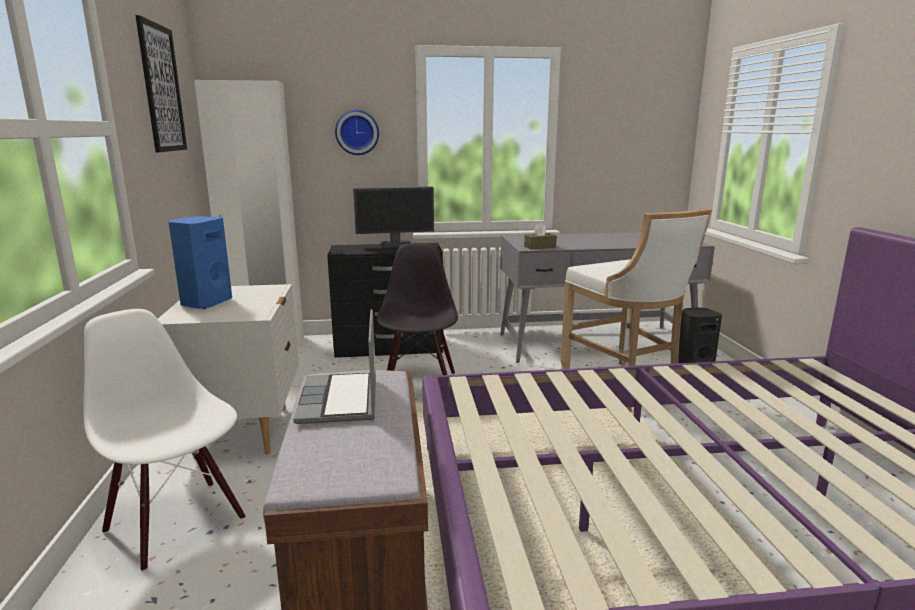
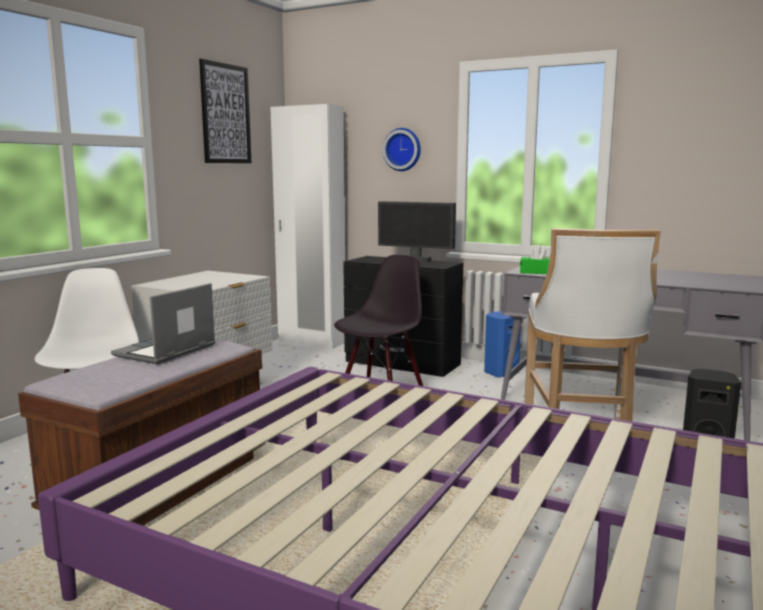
camera: 35 degrees right, 5 degrees down
blue speaker [169,216,232,309] -> blue speaker moved to [484,312,521,378]
brown tissue box [524,223,557,250] -> green tissue box [520,245,550,274]

